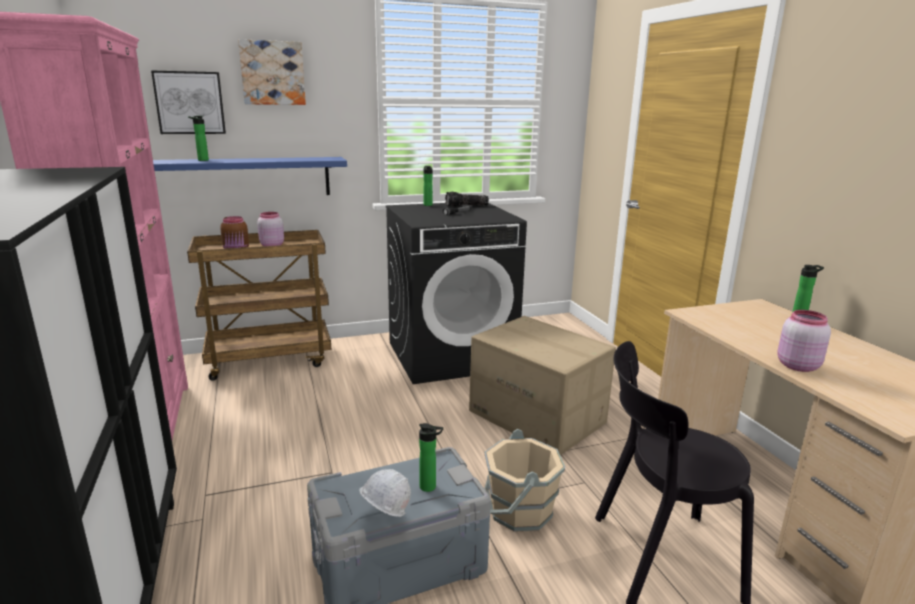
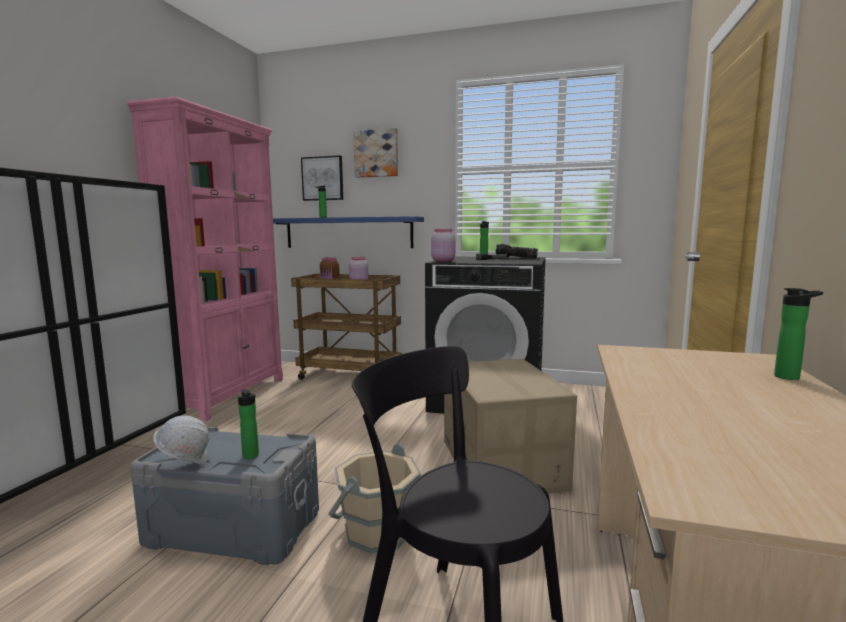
camera: 35 degrees right, 10 degrees down
pink jar [777,310,831,372] -> pink jar moved to [431,229,455,262]

